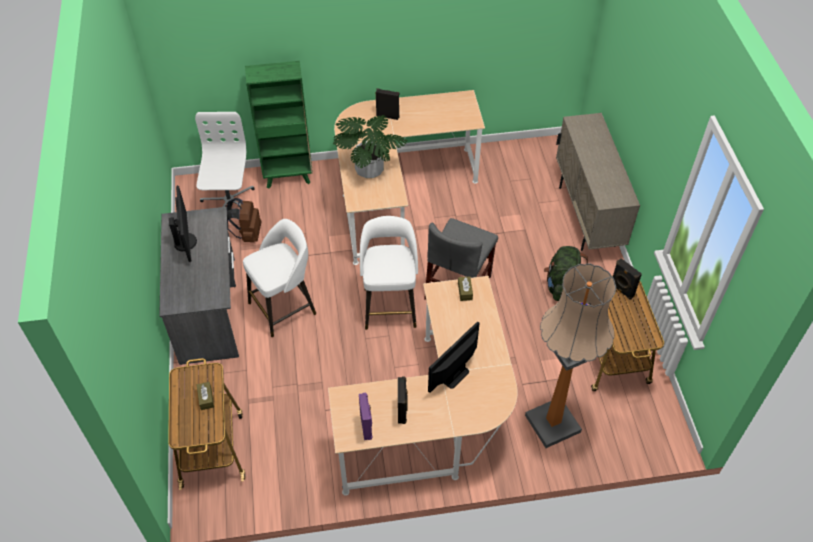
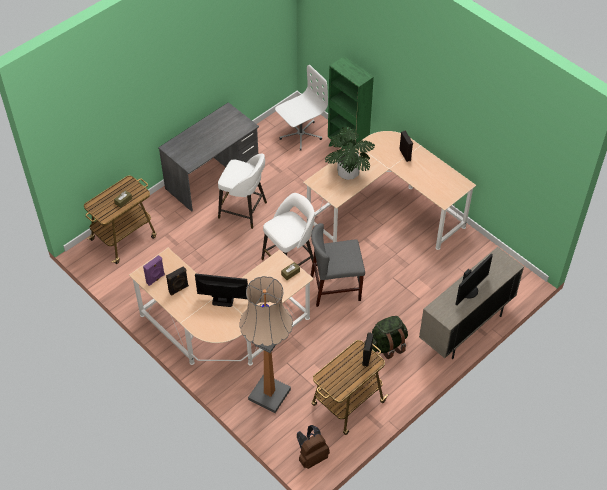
camera: 55 degrees right, 0 degrees up
monitor [169,185,197,262] -> monitor moved to [456,254,493,305]
brown backpack [226,198,262,242] -> brown backpack moved to [297,425,330,469]

